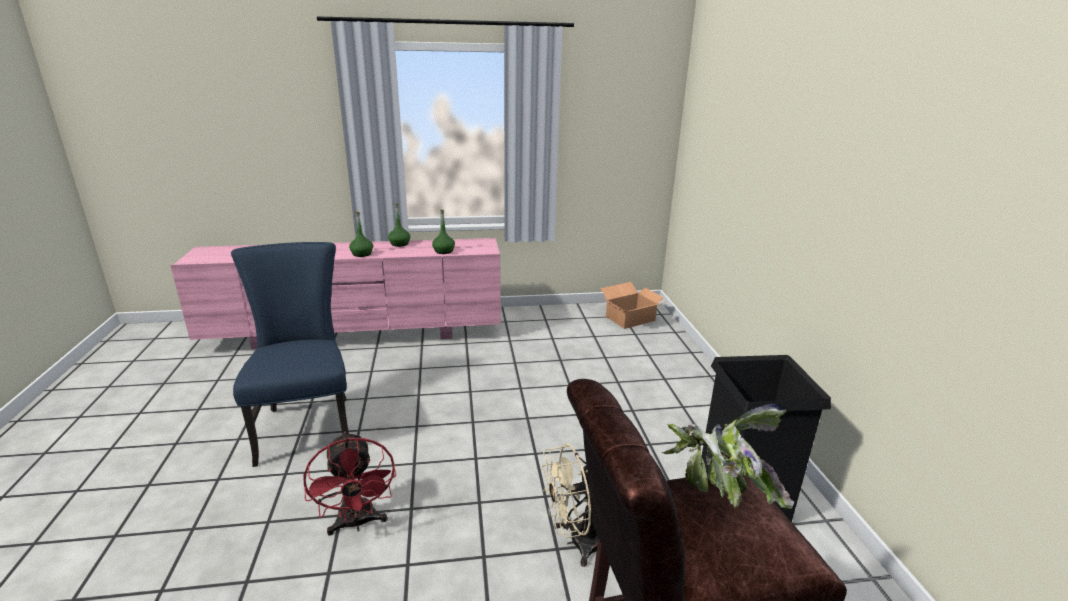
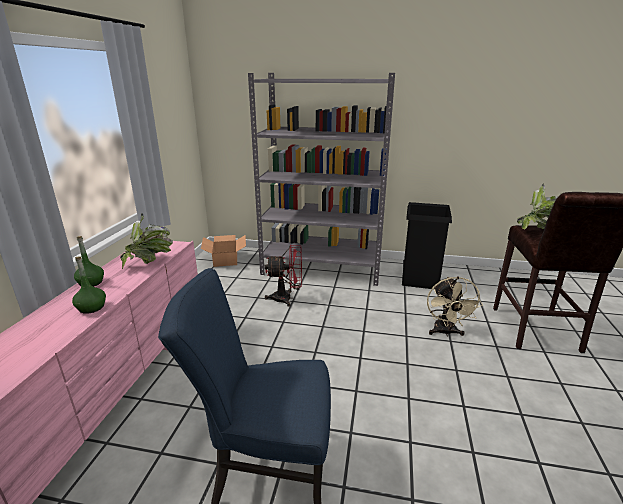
camera: 70 degrees left, 0 degrees up
red fan [303,431,396,535] -> red fan moved to [264,245,302,307]
green bottle [432,209,455,254] -> potted plant [120,213,173,269]
none -> grey bookcase [248,73,395,286]

